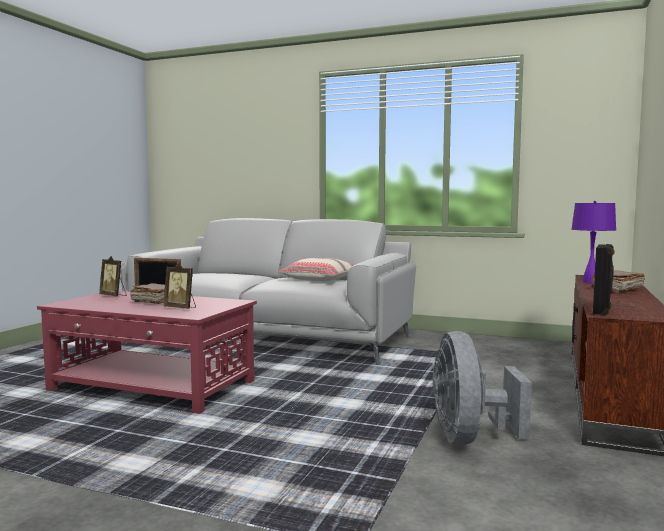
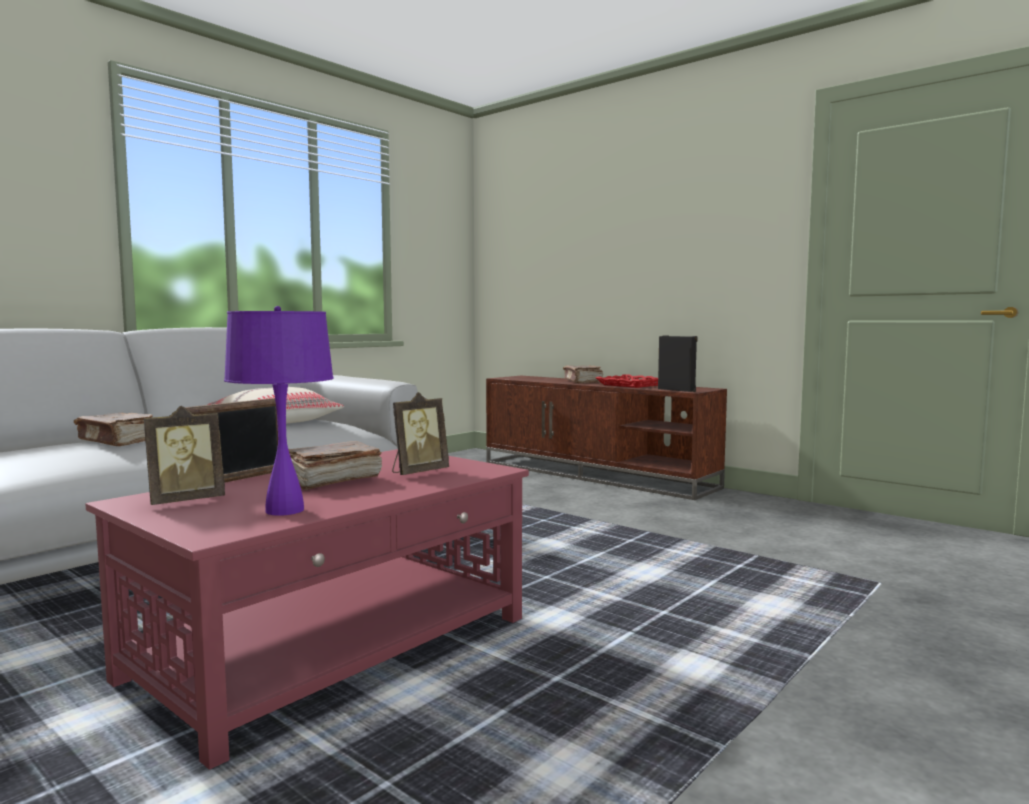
camera: 70 degrees left, 0 degrees up
grey fan [433,331,532,445] -> none
purple table lamp [572,201,616,283] -> purple table lamp moved to [224,306,334,516]
none -> brown book [74,413,153,446]
none -> red tray [596,374,658,388]

